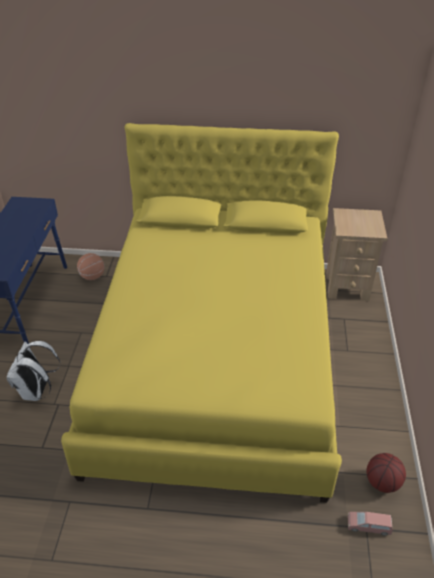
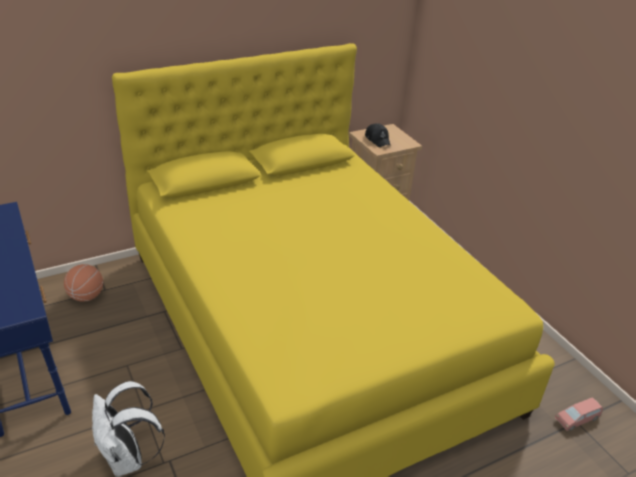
camera: 35 degrees left, 5 degrees down
basketball [366,453,406,493] -> none
none -> black cap [365,123,390,147]

